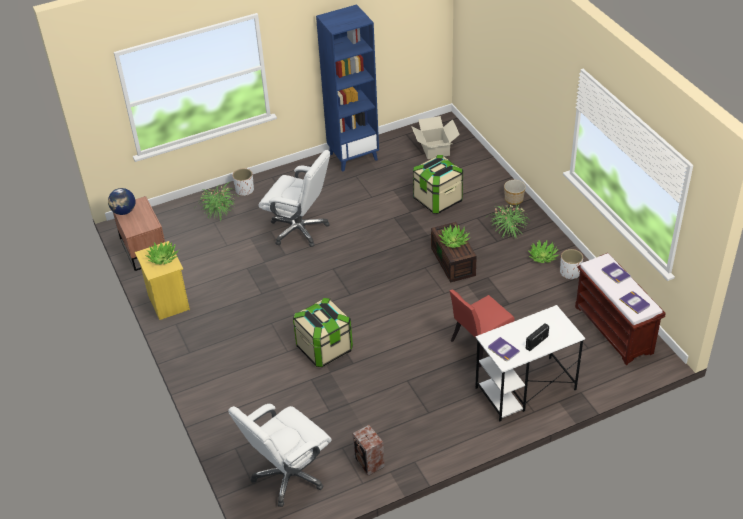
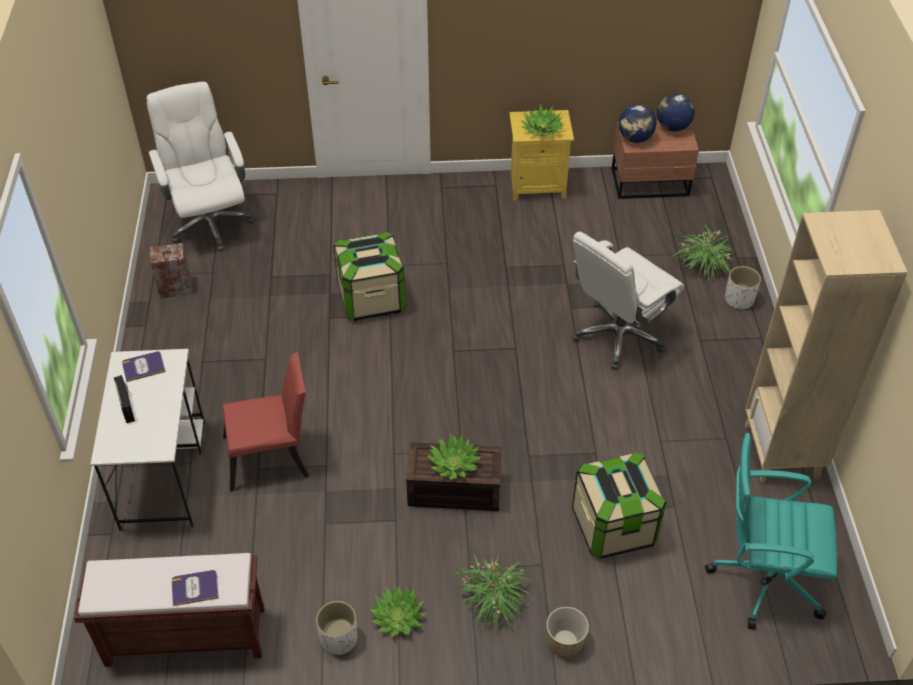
camera: 110 degrees right, 5 degrees up
blue bookcase [316,4,379,172] -> beige bookcase [745,210,908,482]
cardboard box [411,116,460,159] -> turquoise office chair [705,433,837,630]
red chair [450,290,515,367] -> red chair turned 90 degrees clockwise [222,352,309,492]
book [619,291,650,314] -> none
none -> globe [619,105,656,143]

